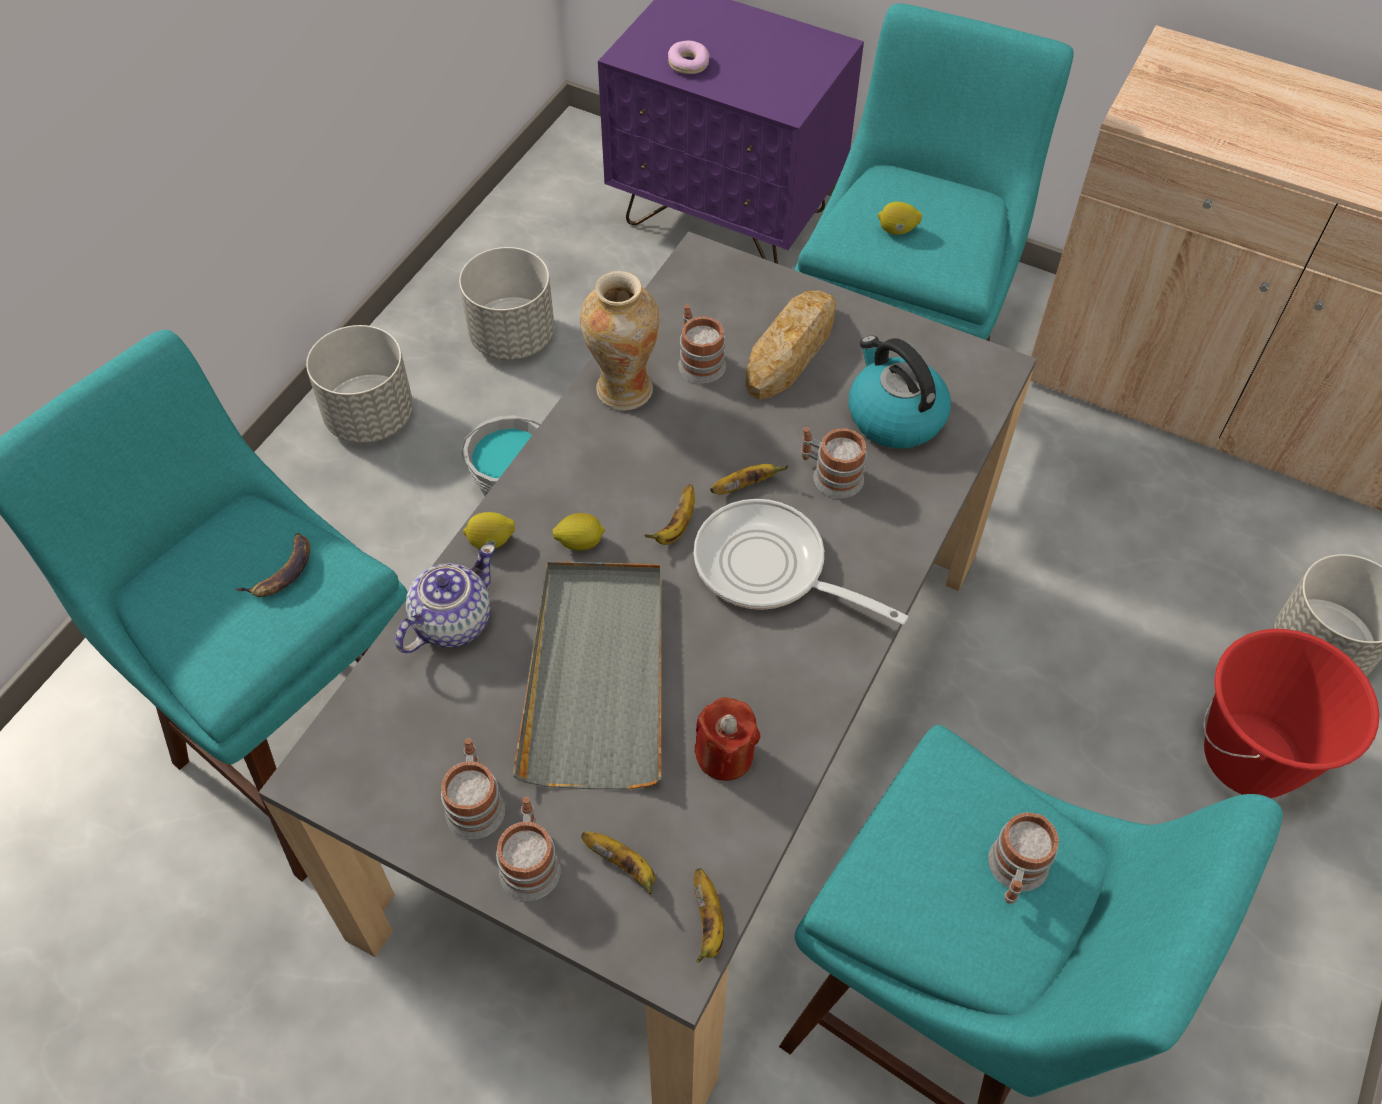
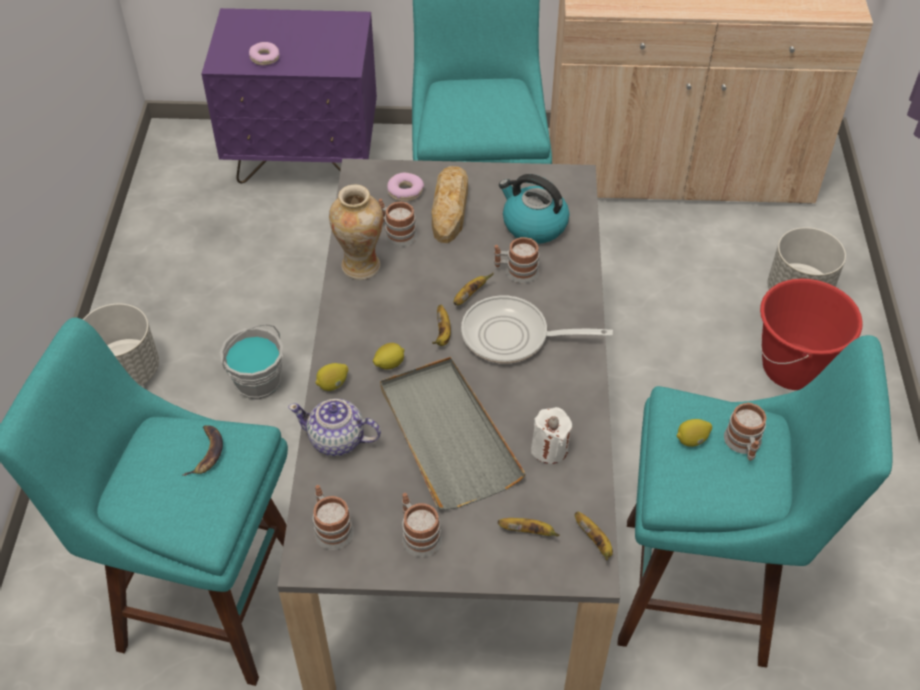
camera: 25 degrees left, 5 degrees down
teapot [395,544,495,653] -> teapot turned 90 degrees counterclockwise [288,398,381,456]
grey planter [459,247,554,360] -> none
mug [496,797,561,901] -> mug moved to [313,485,354,550]
red candle [694,697,761,781] -> white candle [531,407,573,464]
lemon [878,202,922,235] -> lemon moved to [677,419,712,447]
none -> donut [387,172,424,201]

